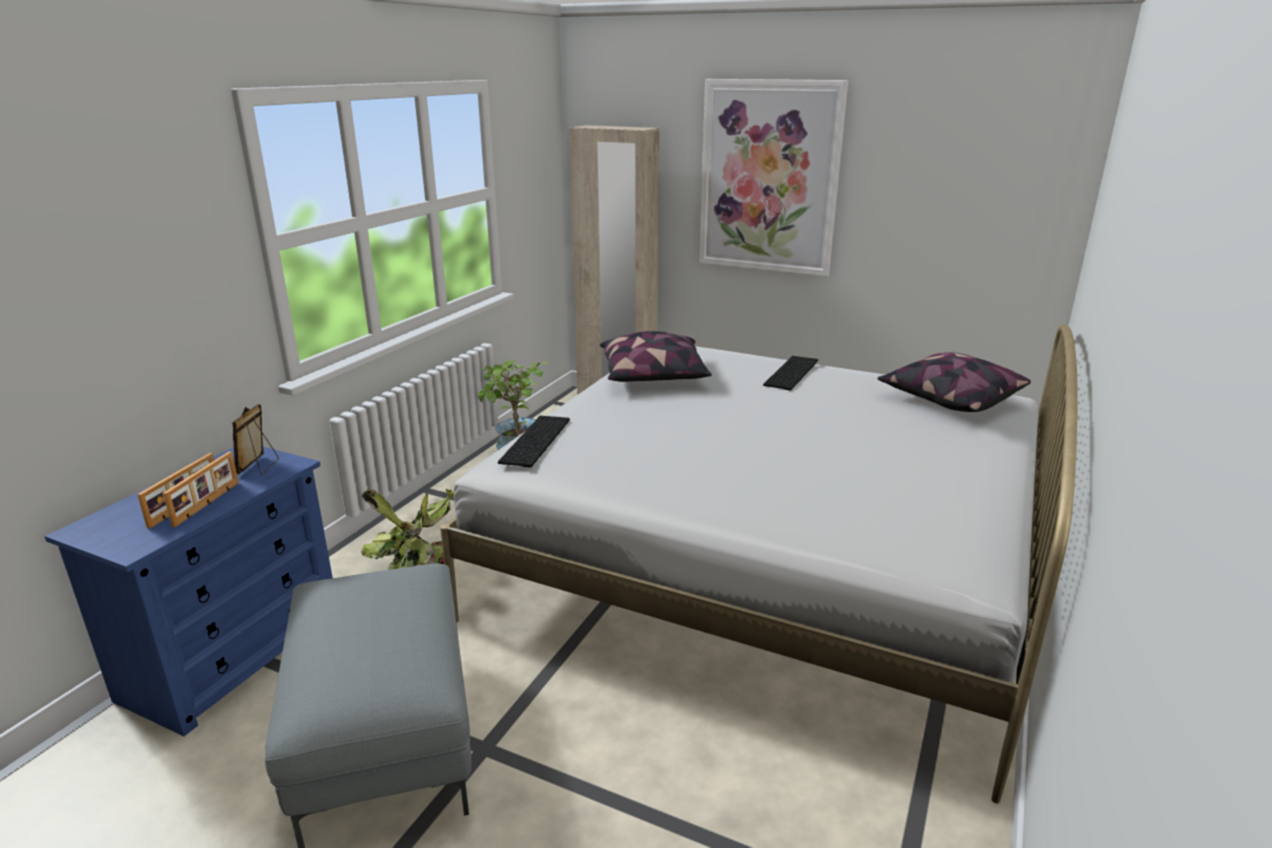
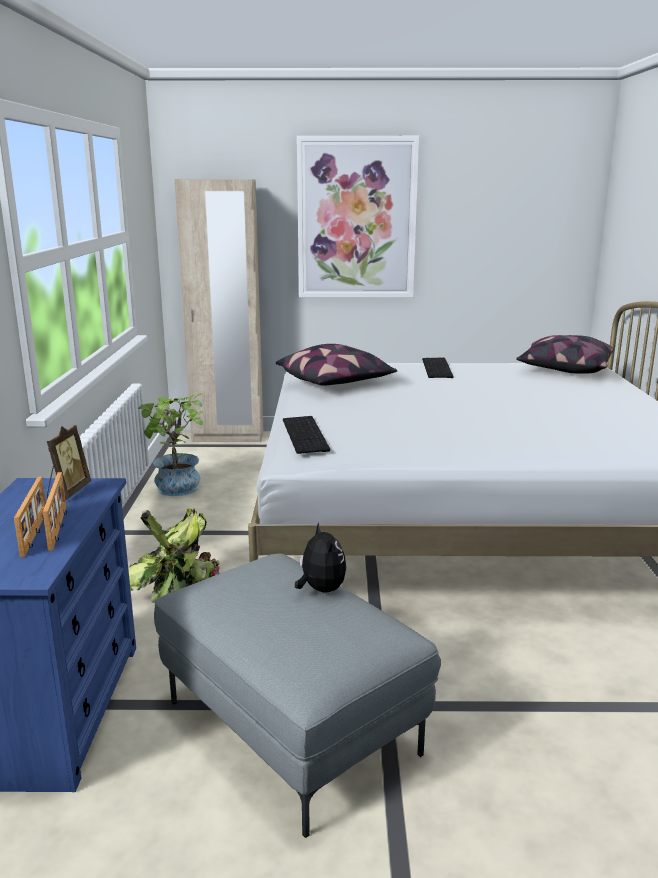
camera: 25 degrees left, 5 degrees down
picture frame [232,404,279,475] -> picture frame turned 150 degrees counterclockwise [47,425,91,500]
none -> plush toy [295,522,346,593]

